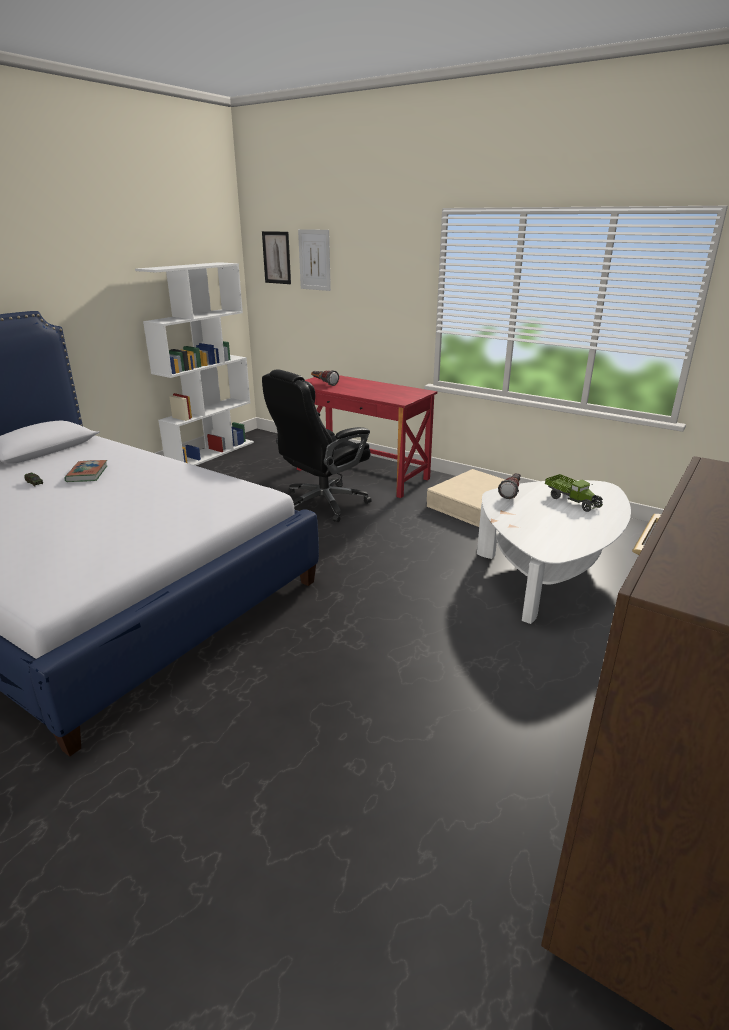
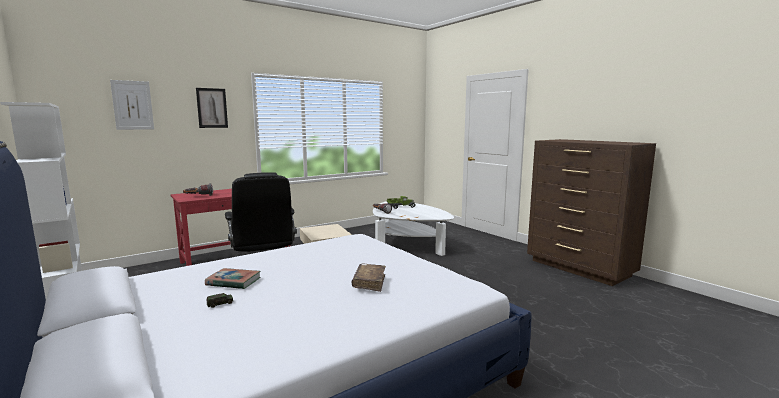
camera: 70 degrees left, 15 degrees down
picture [262,231,291,284] -> picture moved to [196,88,228,128]
none -> brown book [352,264,386,292]

